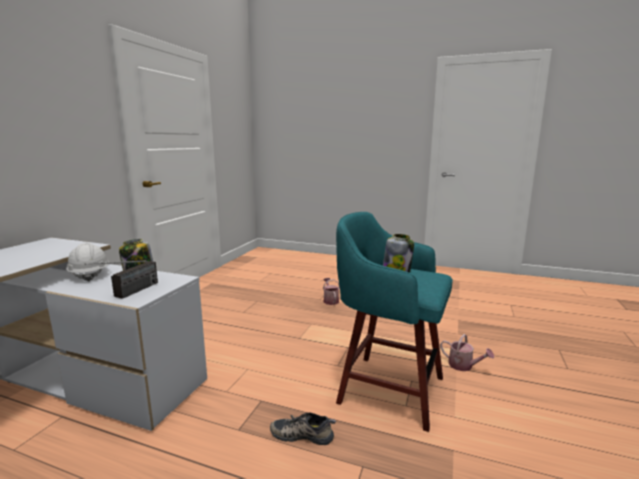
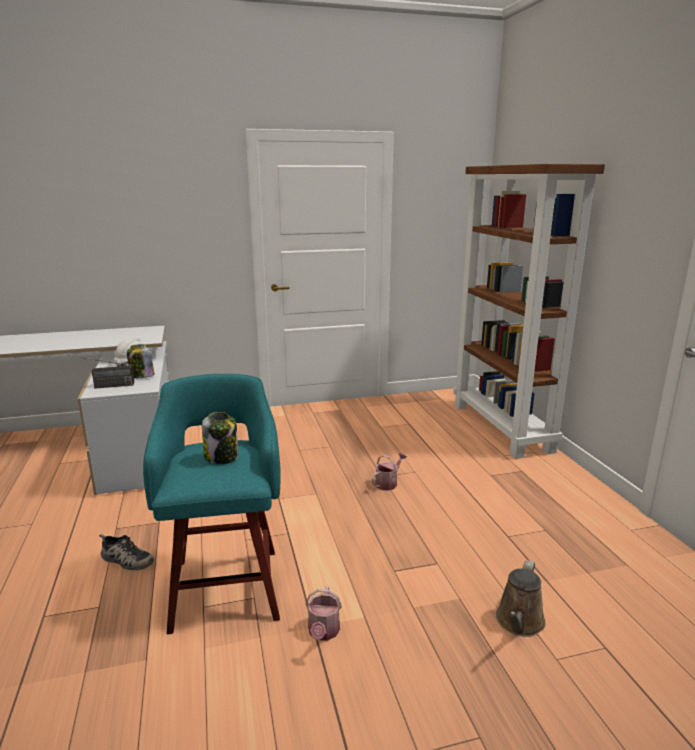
camera: 55 degrees right, 5 degrees up
shoe [270,412,336,445] -> shoe turned 135 degrees clockwise [99,534,154,570]
none -> brown bookcase [453,164,605,459]
none -> brown watering can [496,560,546,637]

